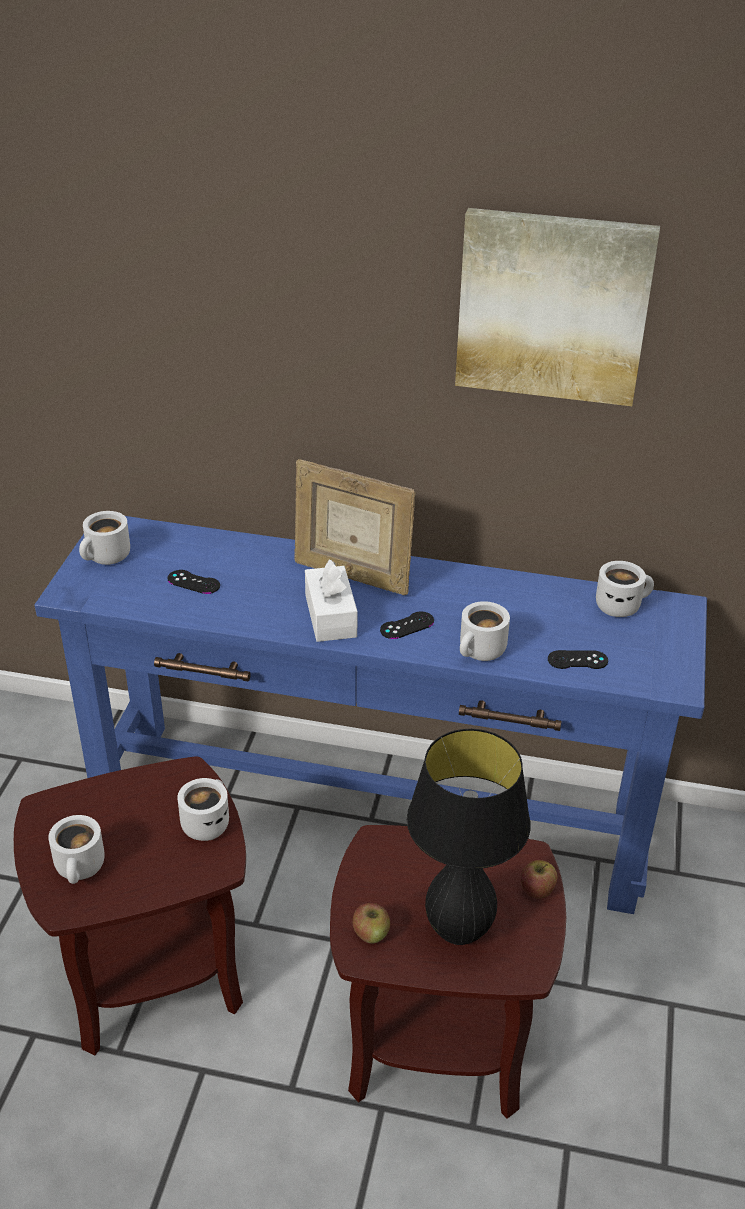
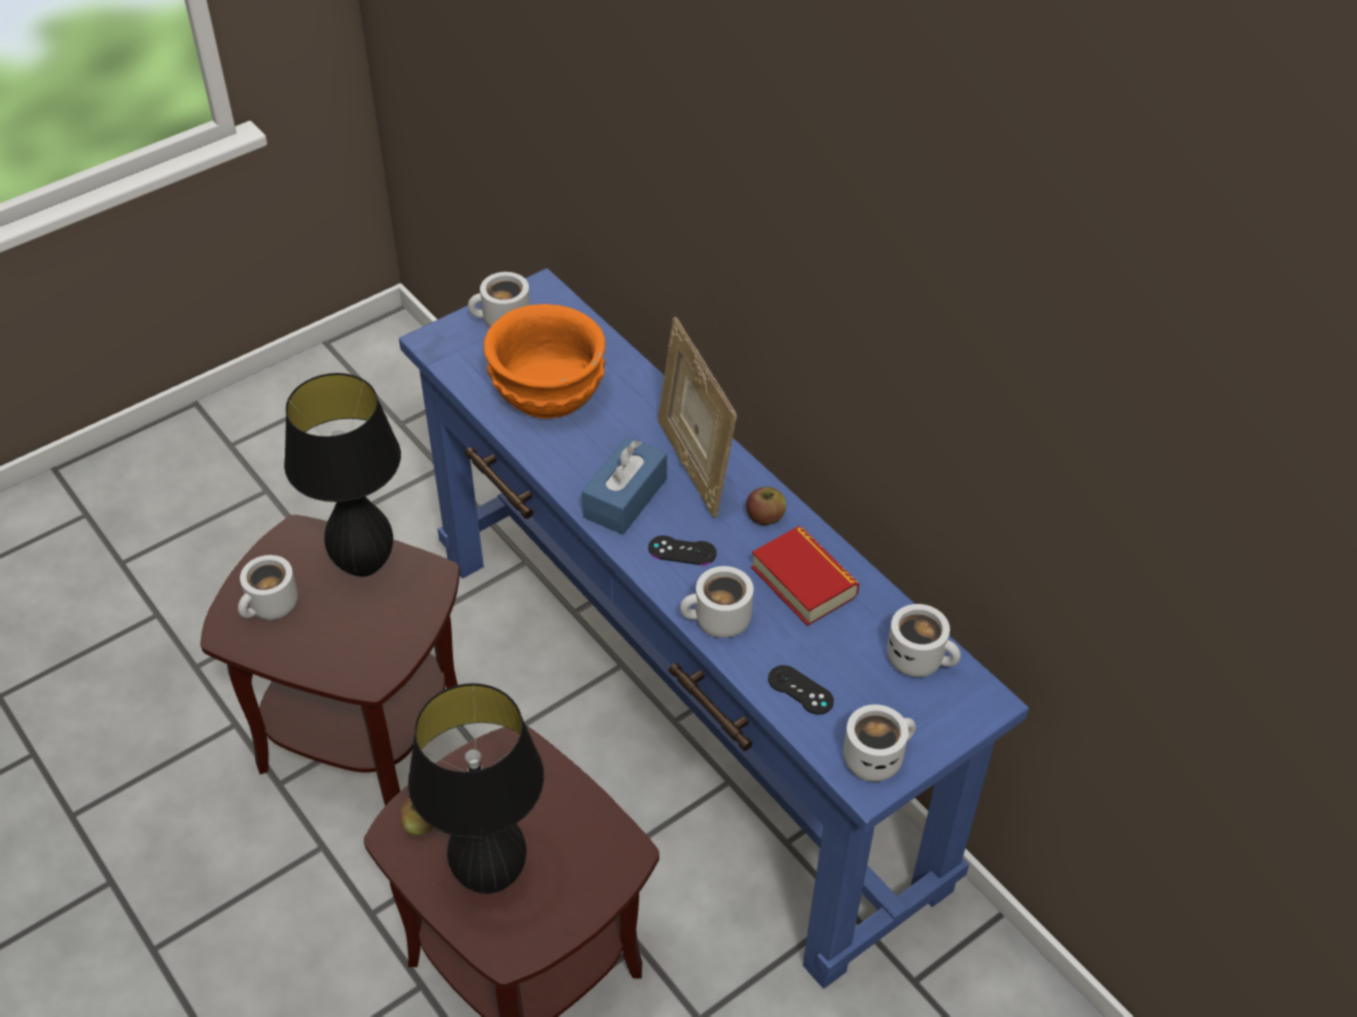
camera: 40 degrees right, 10 degrees up
black game controller [168,570,220,594] -> orange bowl [483,304,605,419]
white mug [177,778,229,841] -> white mug moved to [843,704,916,782]
white tissue box [305,559,358,642] -> blue tissue box [582,437,667,535]
picture [455,208,660,406] -> none
apple [521,860,557,899] -> apple moved to [746,487,787,525]
none -> black table lamp [284,373,401,577]
none -> book [751,526,859,626]

